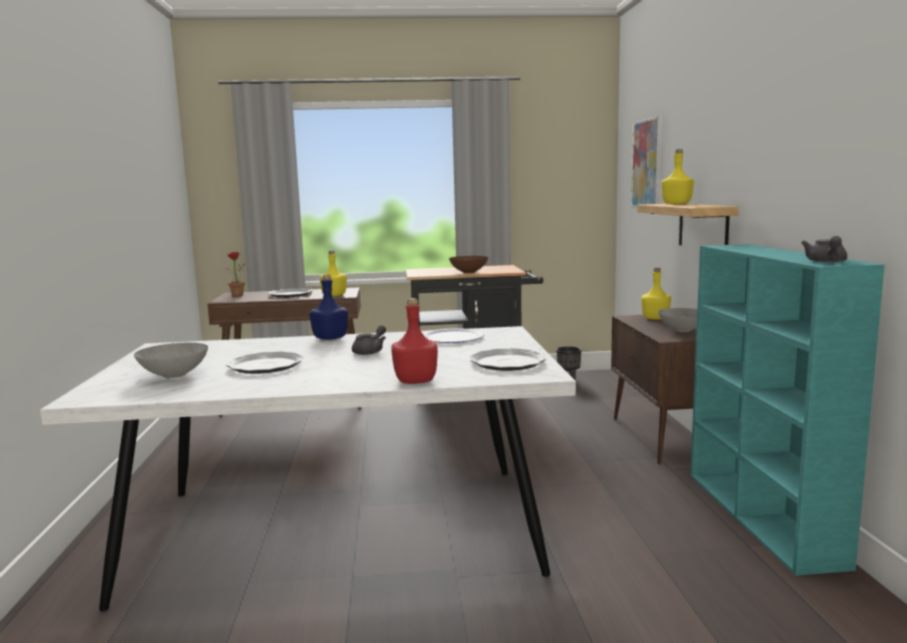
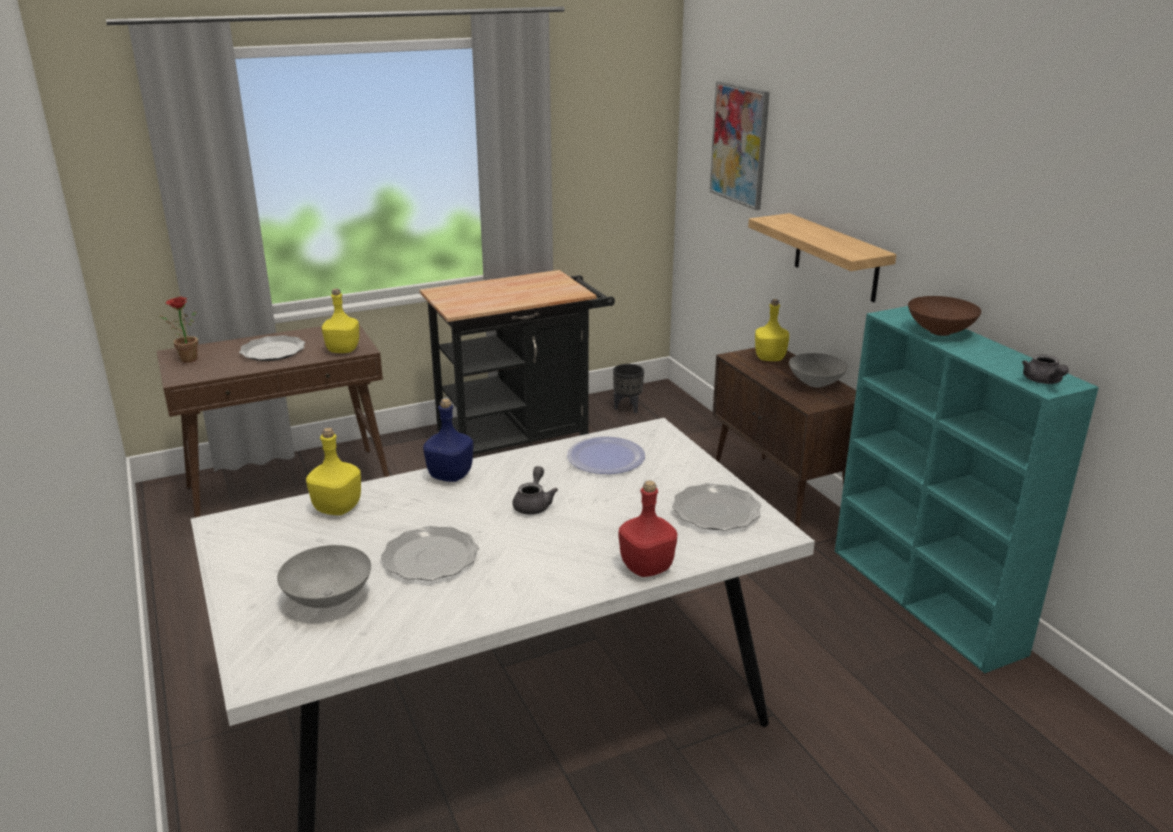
camera: 20 degrees left, 15 degrees up
brown bowl [449,256,488,273] -> brown bowl moved to [908,296,981,336]
yellow bottle [661,149,694,204] -> yellow bottle moved to [306,428,361,515]

